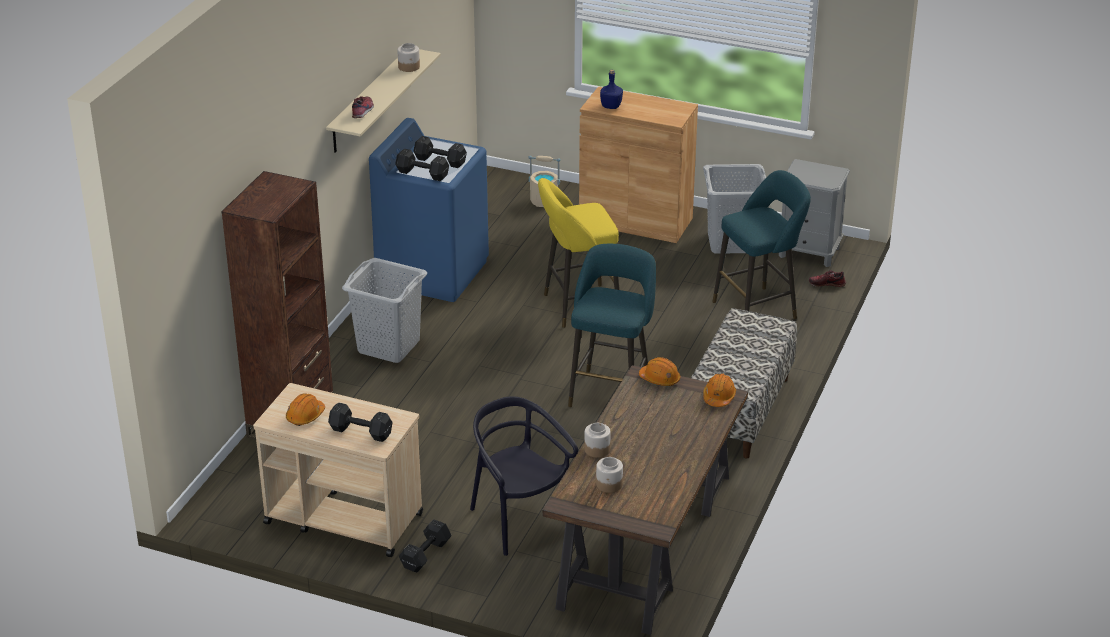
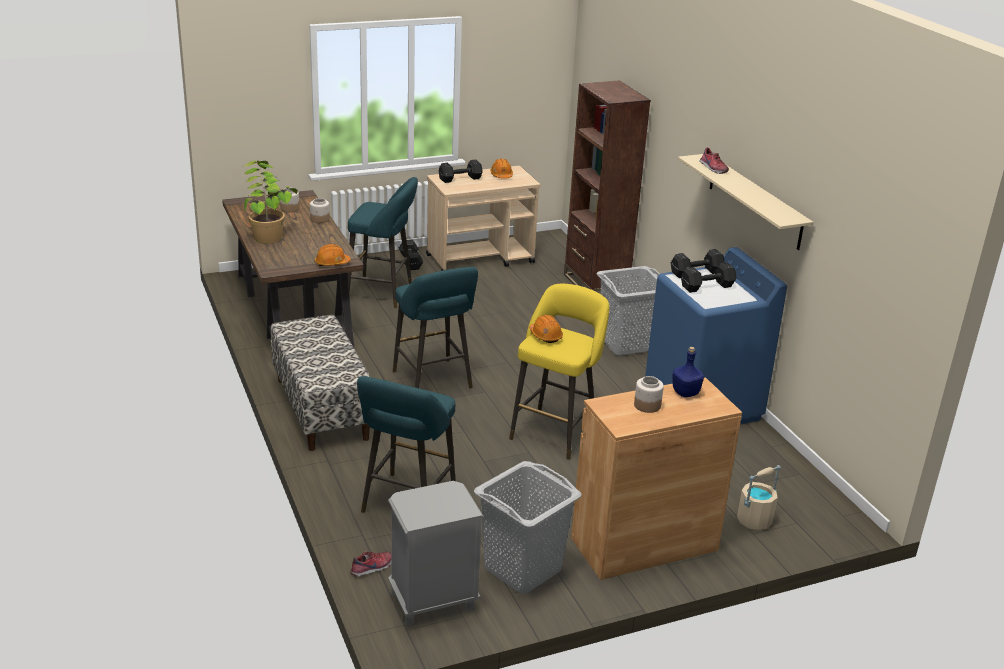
camera: 135 degrees right, 5 degrees down
jar [397,43,420,72] -> jar moved to [634,376,664,413]
black chair [470,396,578,556] -> turquoise stool [348,177,418,308]
orange hard hat [703,373,736,407] -> orange hard hat moved to [529,315,563,343]
none -> potted plant [244,160,298,244]

